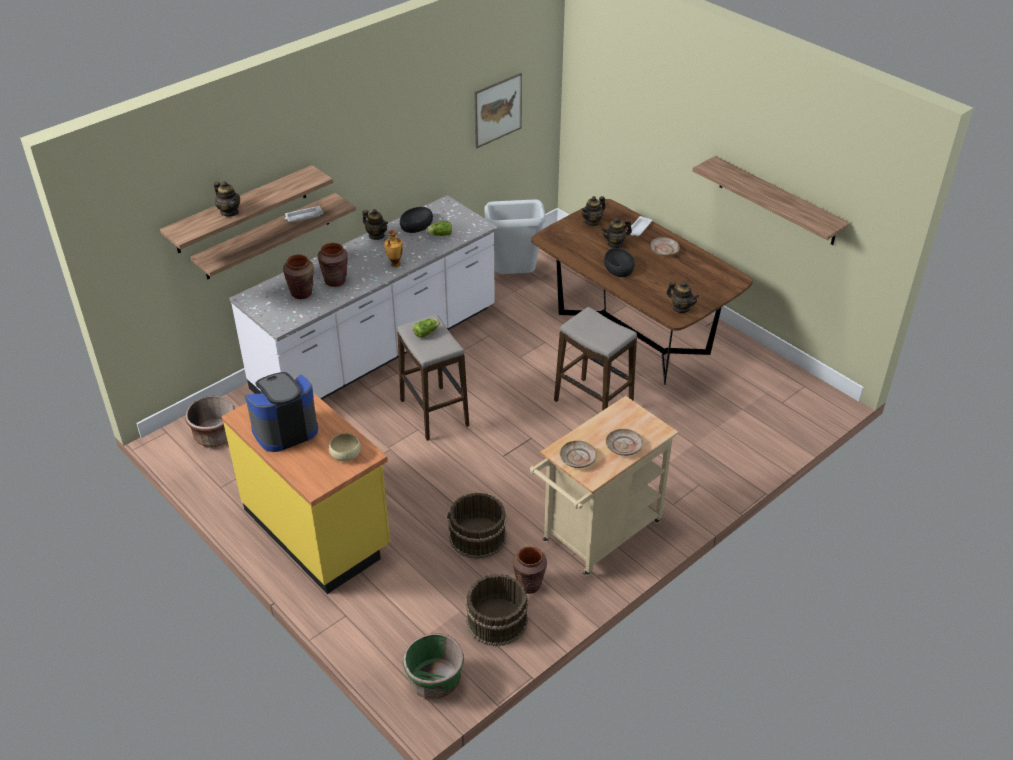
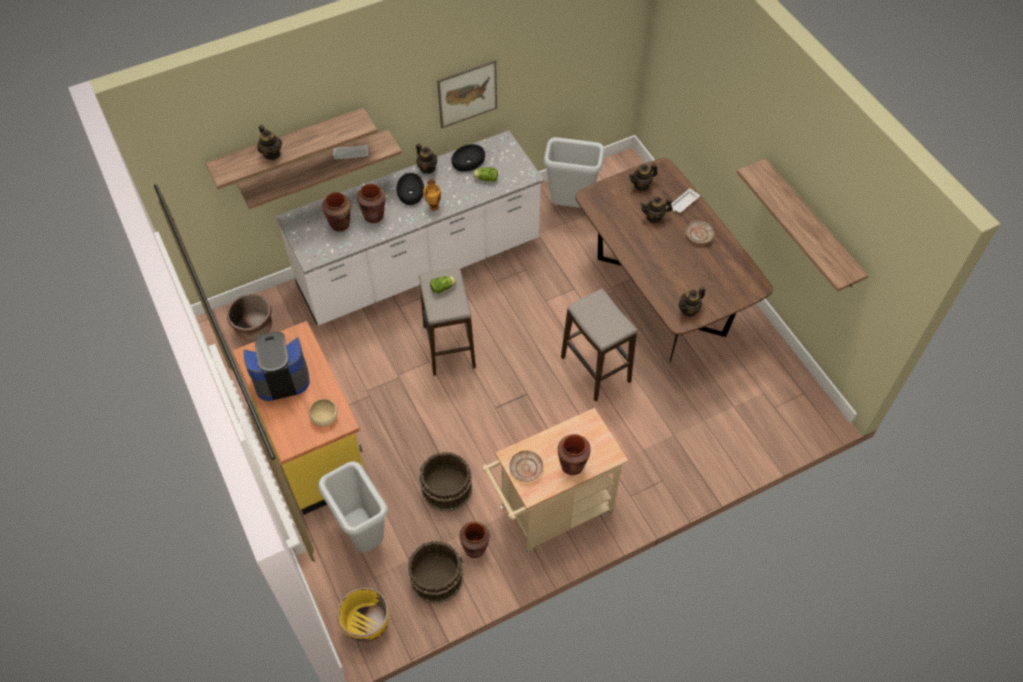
camera: 15 degrees right, 15 degrees up
green planter [403,633,464,699] -> yellow planter [337,587,390,642]
picture [474,73,522,148] -> picture moved to [437,60,497,128]
black bowl [604,248,634,277] -> black bowl moved to [397,173,424,205]
beige plate [606,429,643,456] -> brown vase [558,434,591,475]
teapot [666,281,699,313] -> teapot turned 90 degrees clockwise [678,287,705,317]
none -> grey trash can [318,461,388,552]

